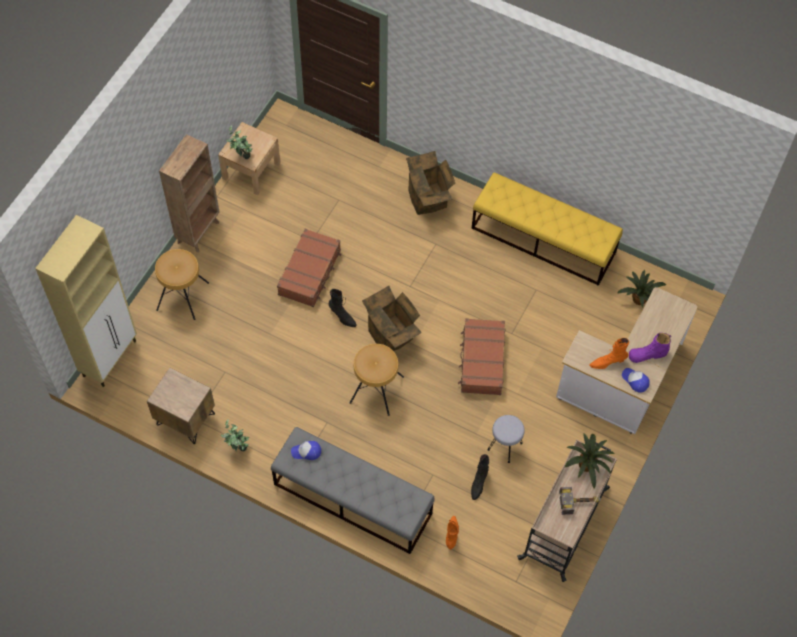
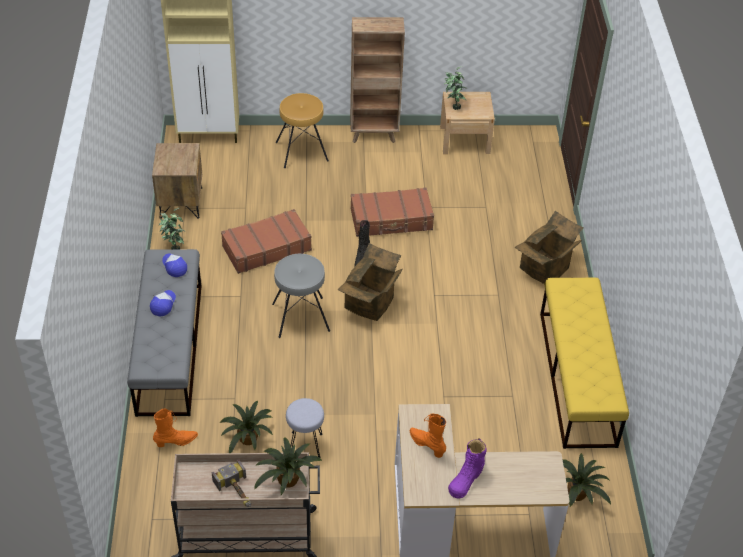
camera: 60 degrees right, 15 degrees down
brown stool [349,344,404,416] -> grey stool [272,254,330,338]
brown suitcase [458,318,505,395] -> brown suitcase moved to [221,209,312,274]
black boot [471,454,489,500] -> potted plant [220,401,273,453]
cap [622,368,650,393] -> cap moved to [150,290,176,316]
purple boot [629,333,671,363] -> purple boot turned 105 degrees counterclockwise [448,439,487,499]

